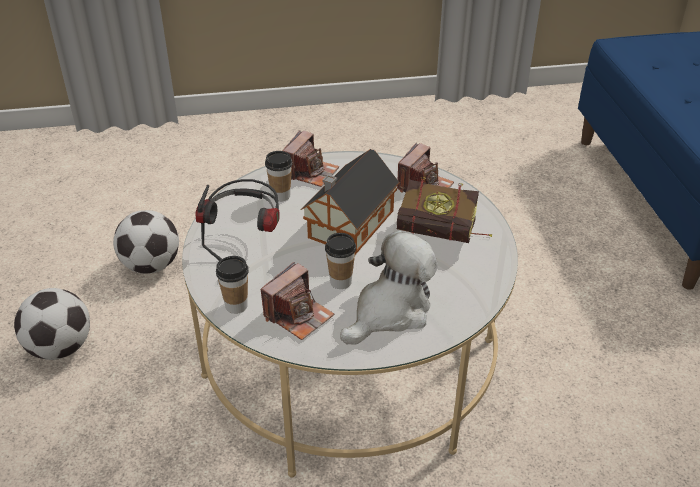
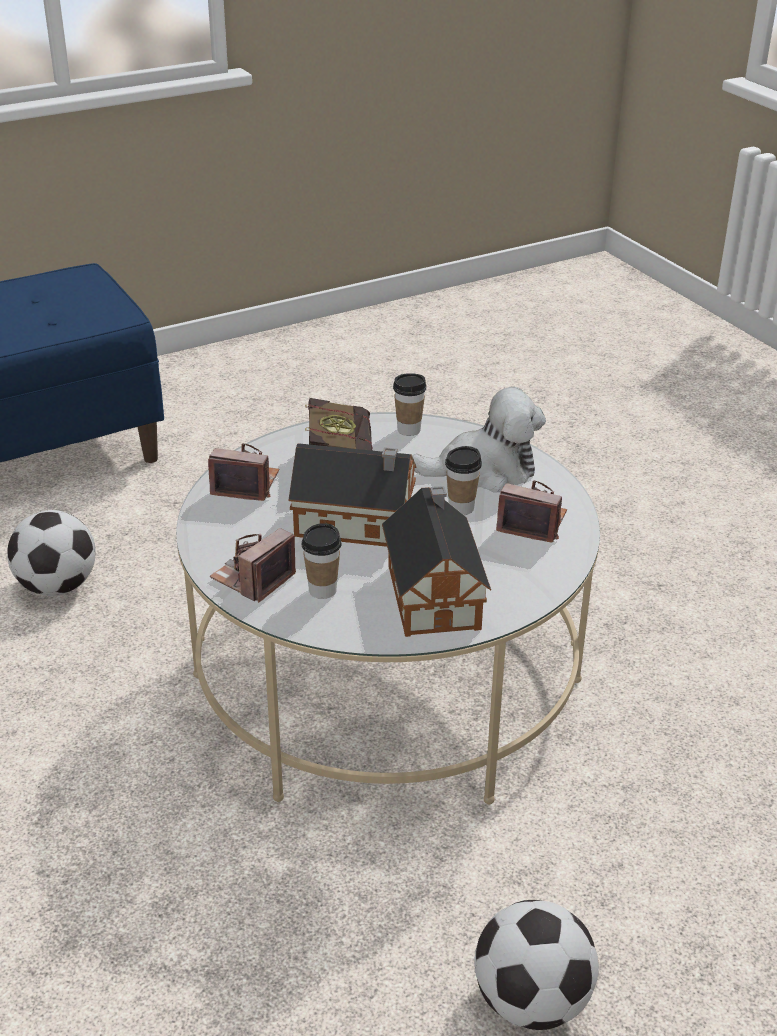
camera: 110 degrees left, 5 degrees down
football [113,210,179,274] -> football moved to [7,510,96,596]
headphones [195,179,280,261] -> toy house [382,486,491,637]
cup [216,256,249,314] -> cup moved to [393,373,426,436]
camera [282,131,339,187] -> camera turned 60 degrees counterclockwise [209,528,296,603]
plush toy [340,231,438,345] -> plush toy turned 150 degrees clockwise [412,387,546,493]

